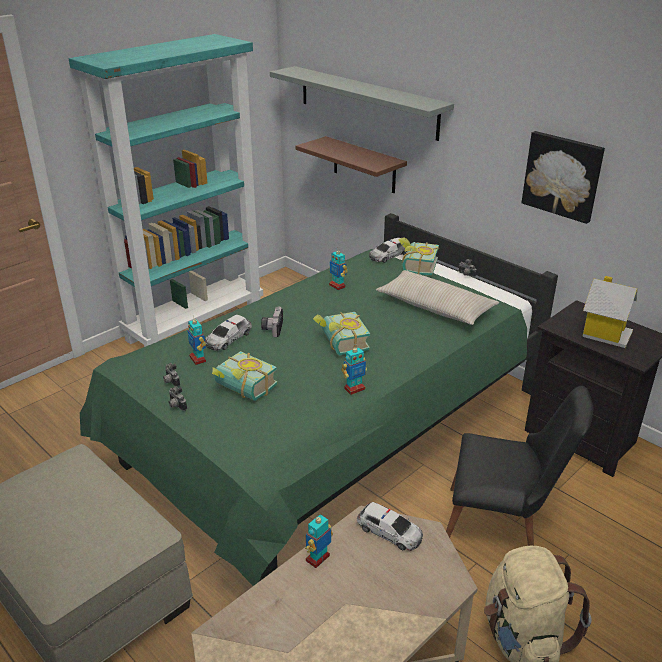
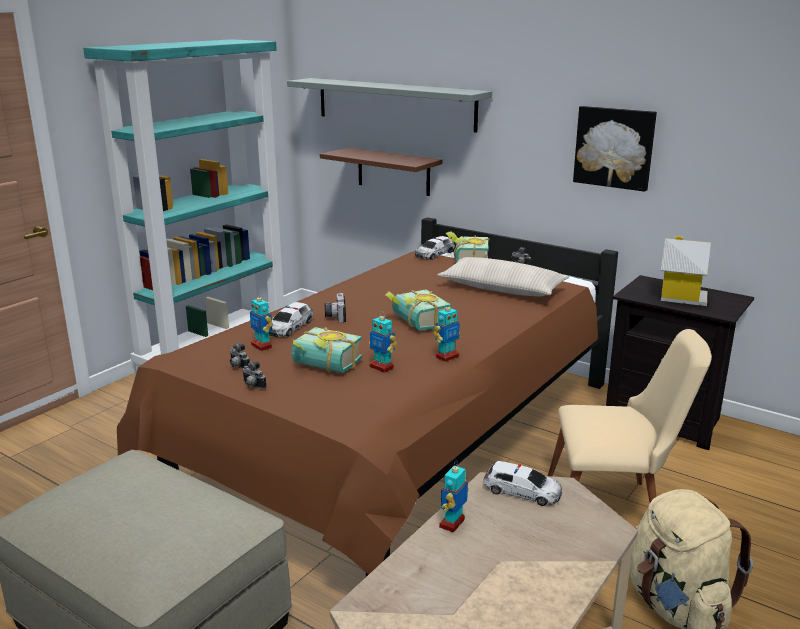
camera: 10 degrees left, 10 degrees down
green bed [80,213,558,586] -> brown bed [117,217,618,577]
toy robot [329,247,348,290] -> toy robot moved to [369,314,397,373]
black chair [446,386,593,546] -> beige chair [548,329,712,502]

